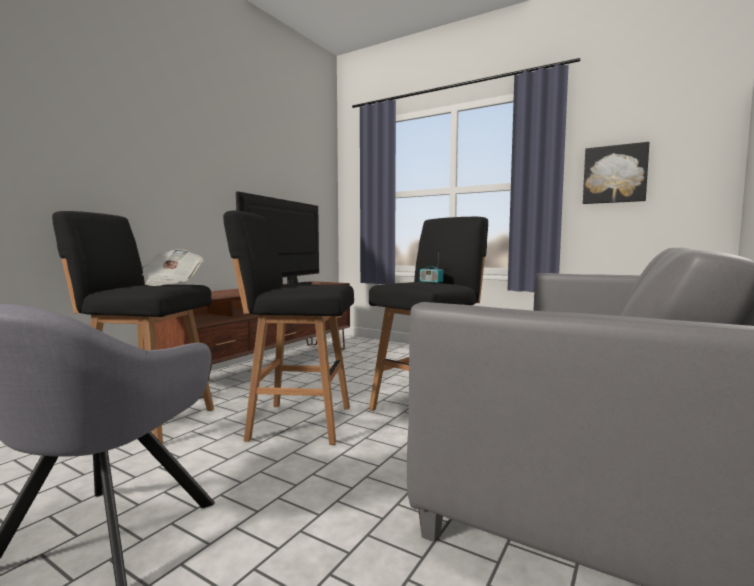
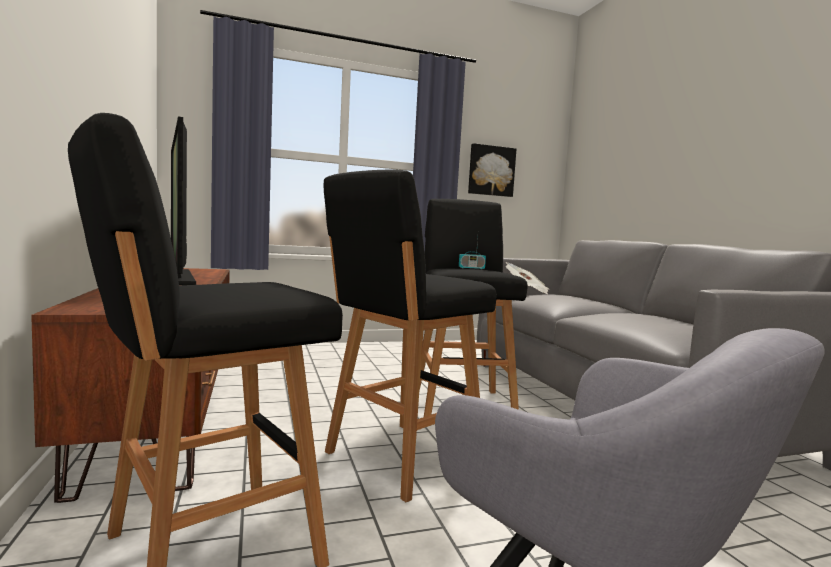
camera: 50 degrees left, 0 degrees up
newspaper [142,249,203,286] -> newspaper moved to [506,262,549,294]

